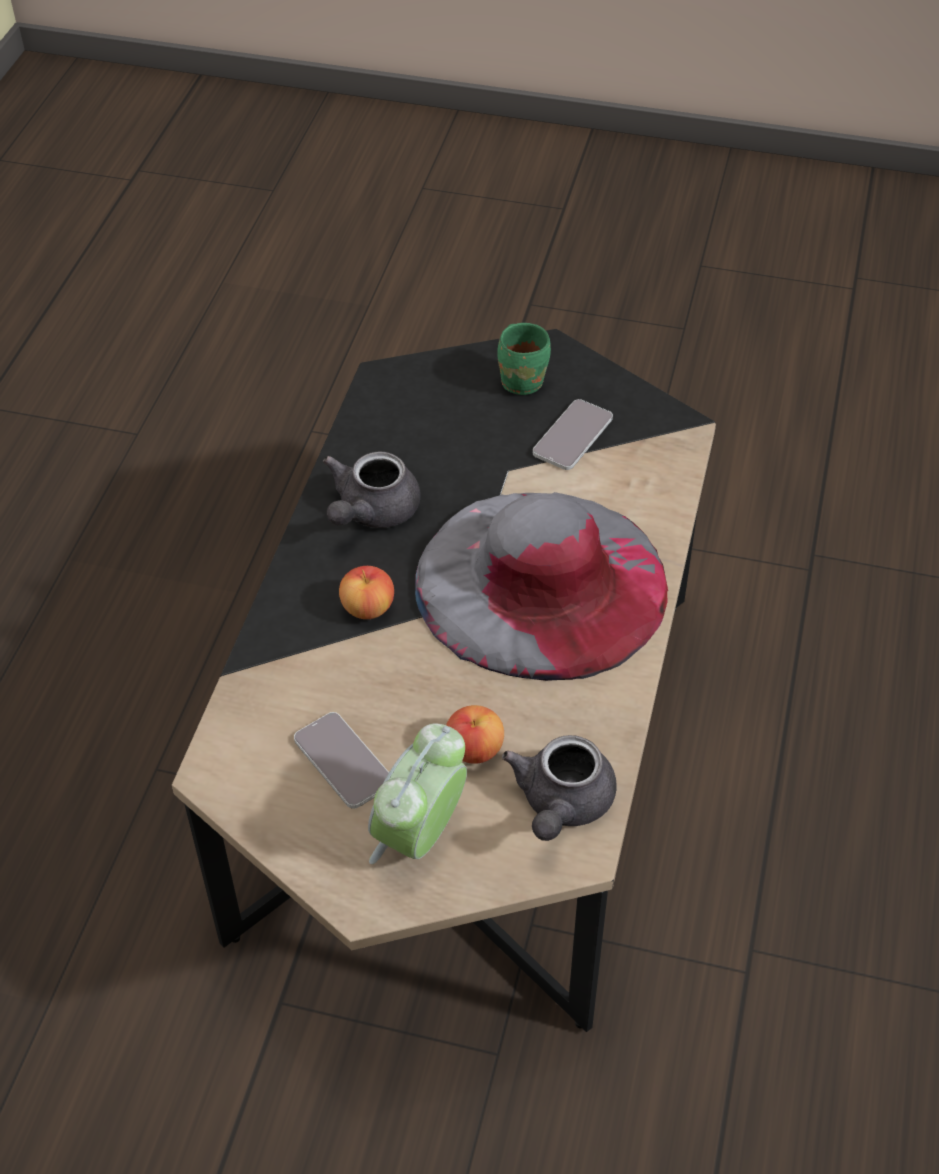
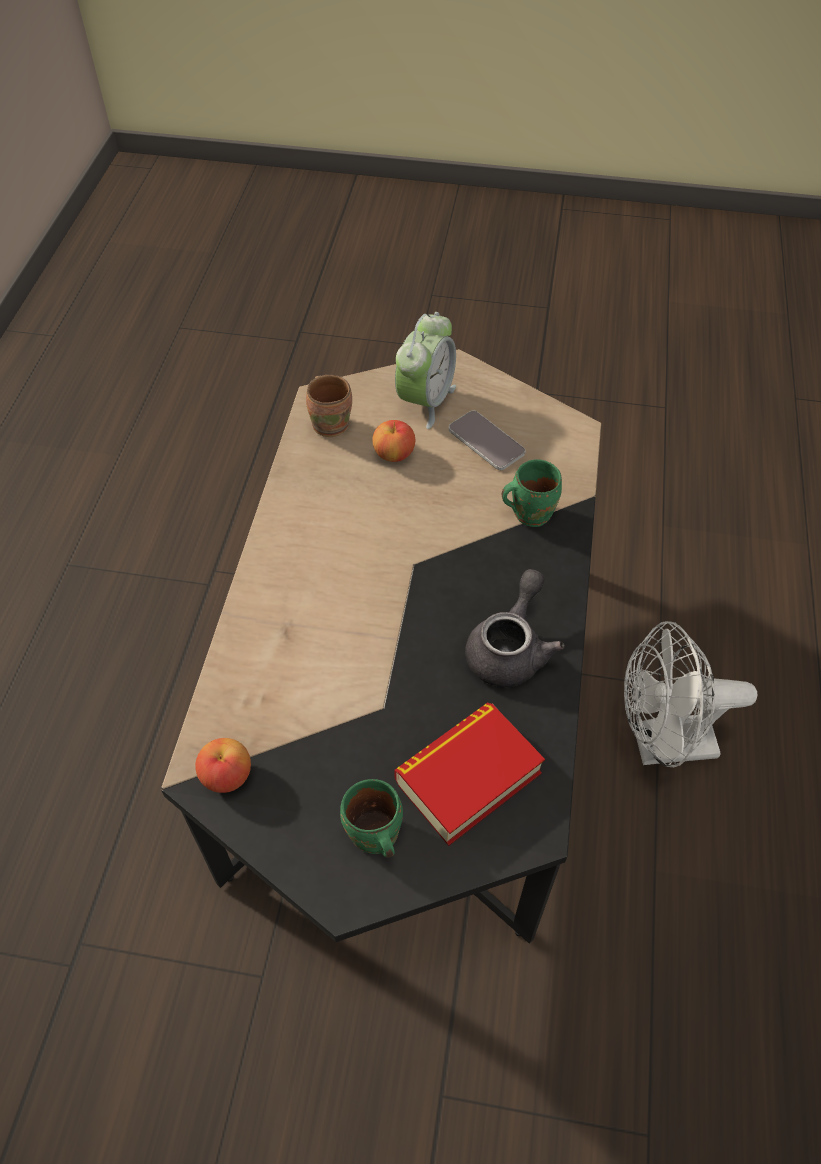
camera: 175 degrees right, 5 degrees up
apple [339,566,394,619] -> apple moved to [195,738,251,793]
grey hat [415,492,668,681] -> none
grey teapot [502,735,617,841] -> brown mug [306,375,352,437]
phone [533,399,613,470] -> none
none -> book [394,702,545,846]
none -> green mug [502,459,562,527]
none -> white fan [624,621,758,767]

